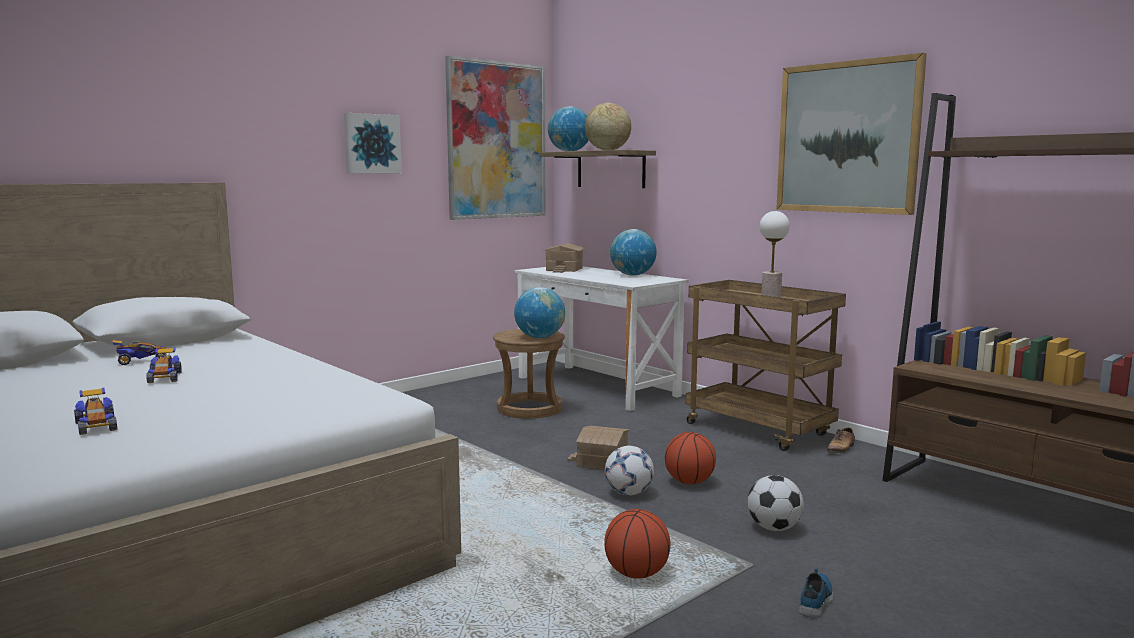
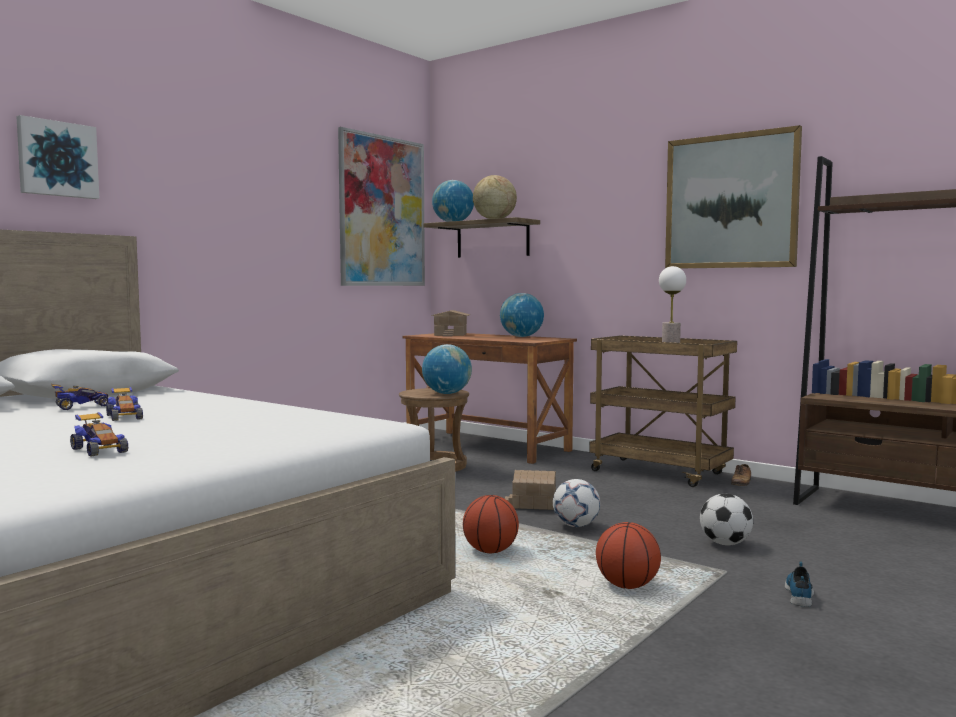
camera: 10 degrees left, 5 degrees down
picture [344,113,402,173] -> picture moved to [16,115,99,199]
white desk [514,266,688,411] -> brown desk [403,333,577,464]
basketball [665,432,716,484] -> basketball moved to [463,495,519,553]

